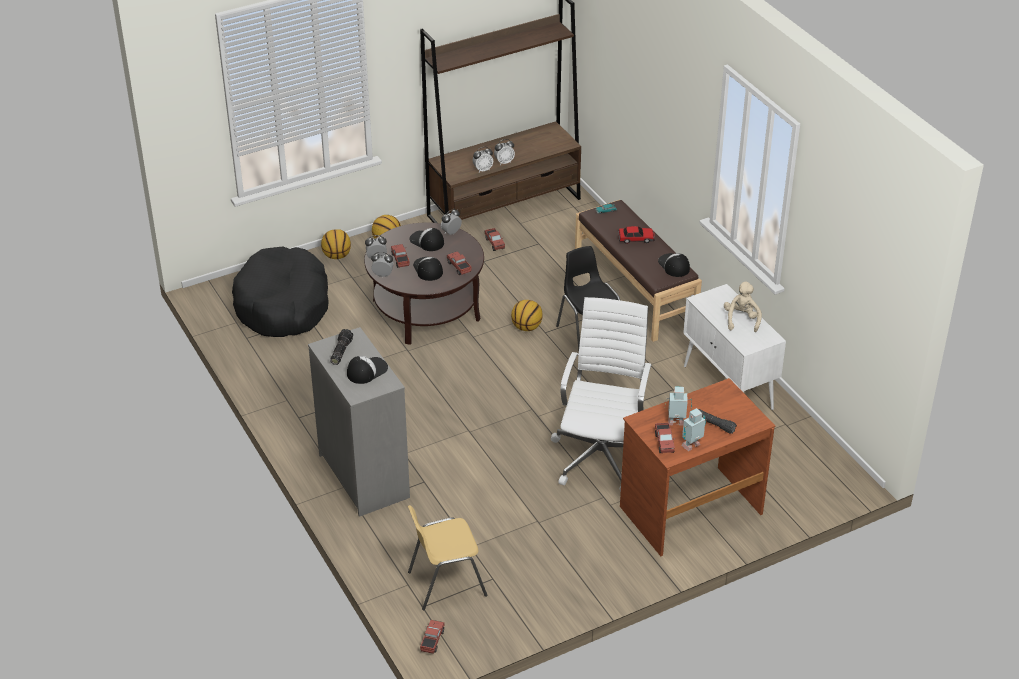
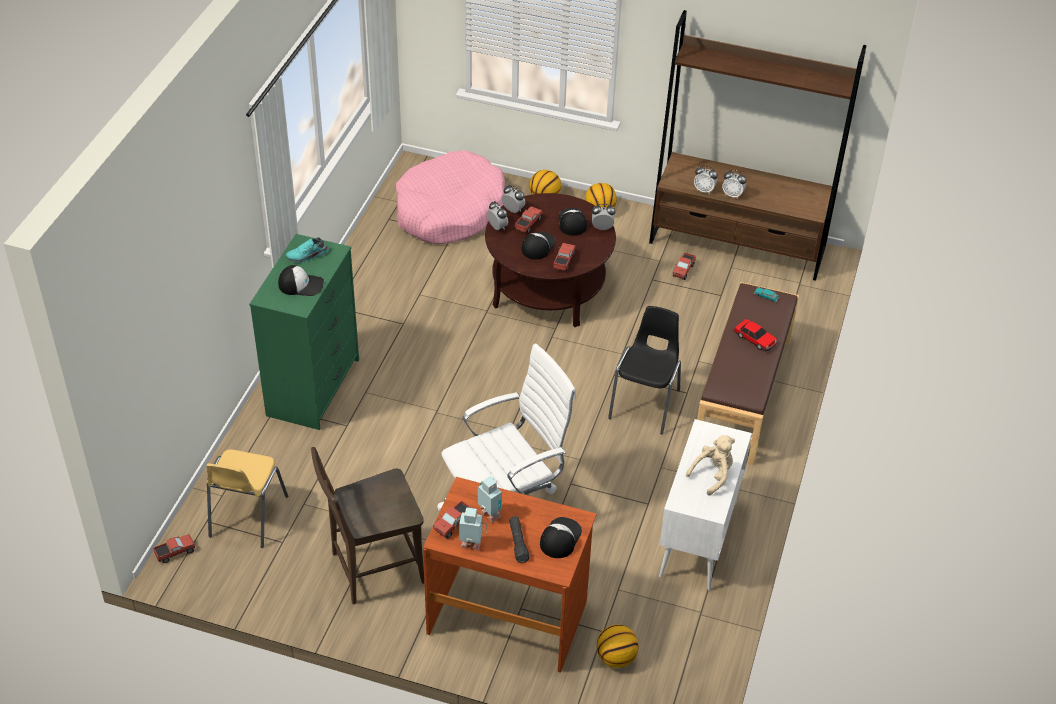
camera: 45 degrees right, 5 degrees up
black dog bed [232,246,329,337] -> pink dog bed [396,151,505,244]
grey dresser [308,327,410,517] -> green dresser [249,234,359,430]
flashlight [330,329,353,365] -> turquoise shoe [286,237,329,263]
yellow chair [408,505,487,611] -> yellow chair turned 105 degrees counterclockwise [206,449,288,548]
basketball [511,300,543,331] -> basketball moved to [597,625,638,668]
cap [658,253,690,277] -> cap moved to [540,517,582,558]
none -> brown chair [311,447,424,604]

